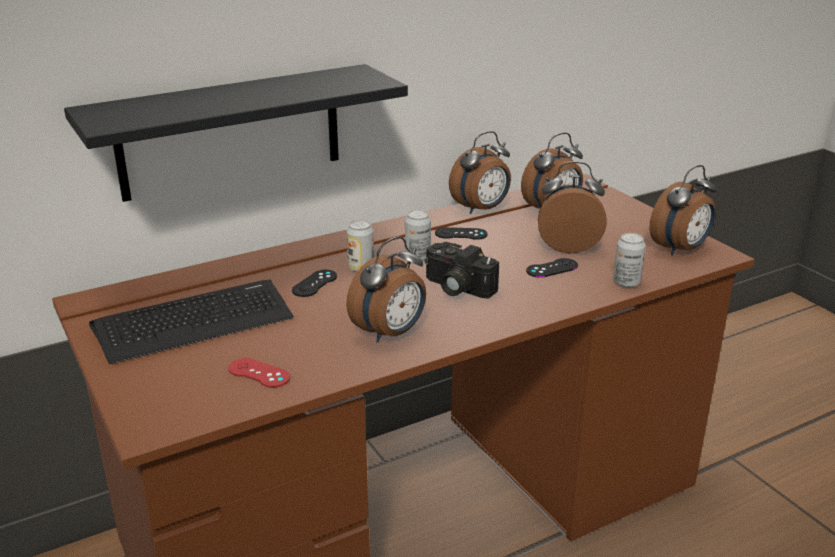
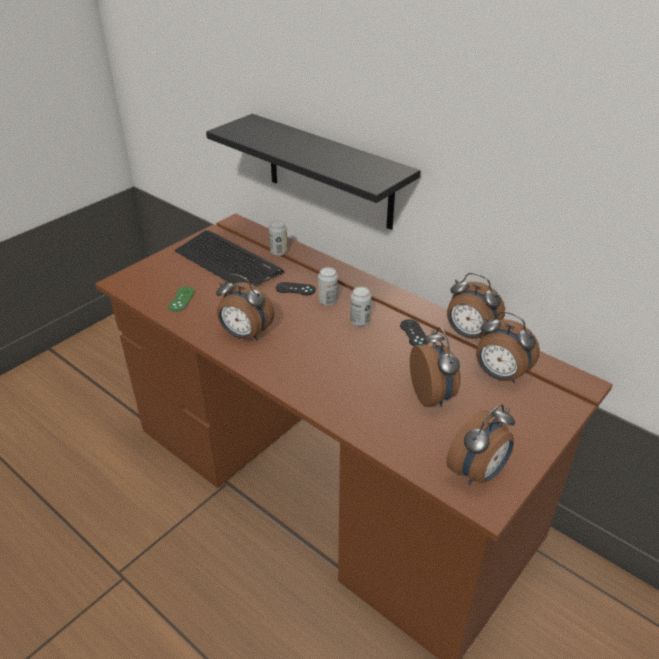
camera: 70 degrees right, 10 degrees up
red game controller [228,358,290,388] -> green game controller [168,287,195,312]
camera [424,242,499,299] -> none
black game controller [526,258,578,278] -> none
can [613,233,646,288] -> can moved to [269,220,288,256]
alarm clock [649,165,716,255] -> alarm clock turned 75 degrees counterclockwise [446,404,515,485]

